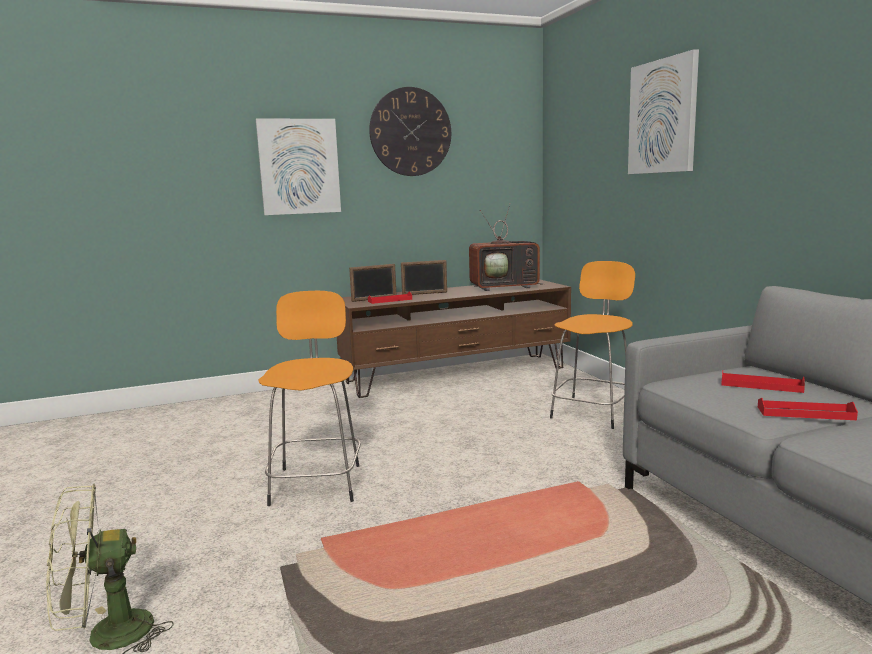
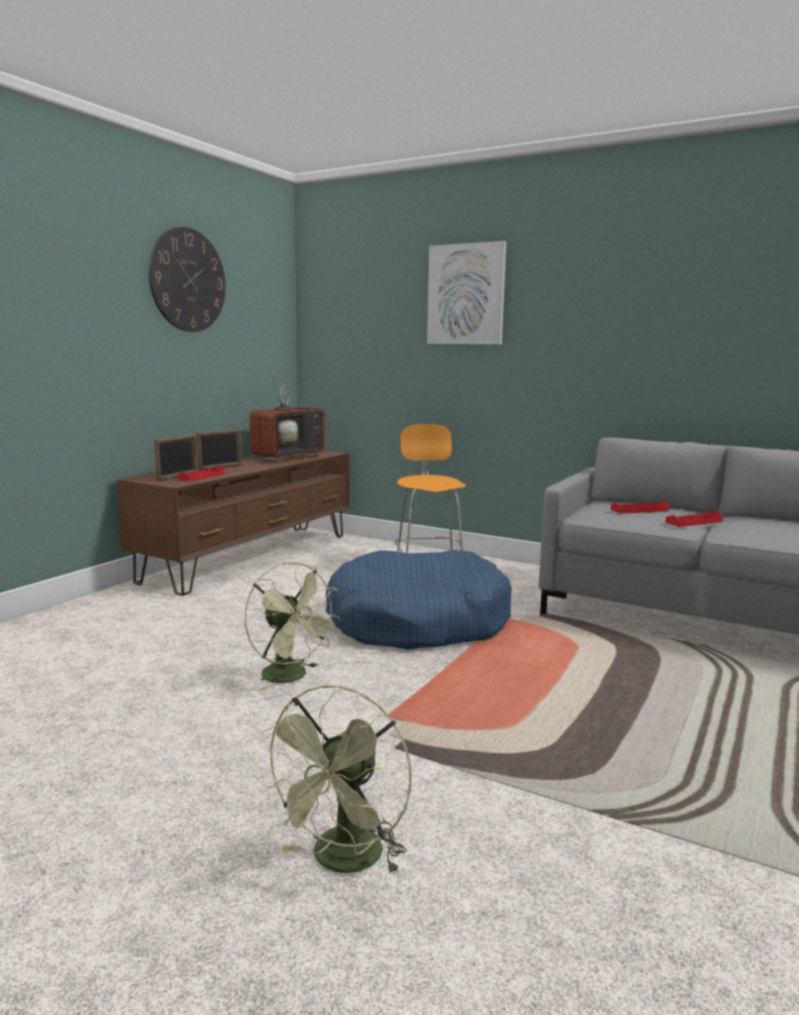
camera: 40 degrees left, 0 degrees up
picture [256,118,341,215] -> none
orange stool [259,291,361,506] -> green fan [245,562,340,691]
none -> blue dog bed [326,550,512,650]

